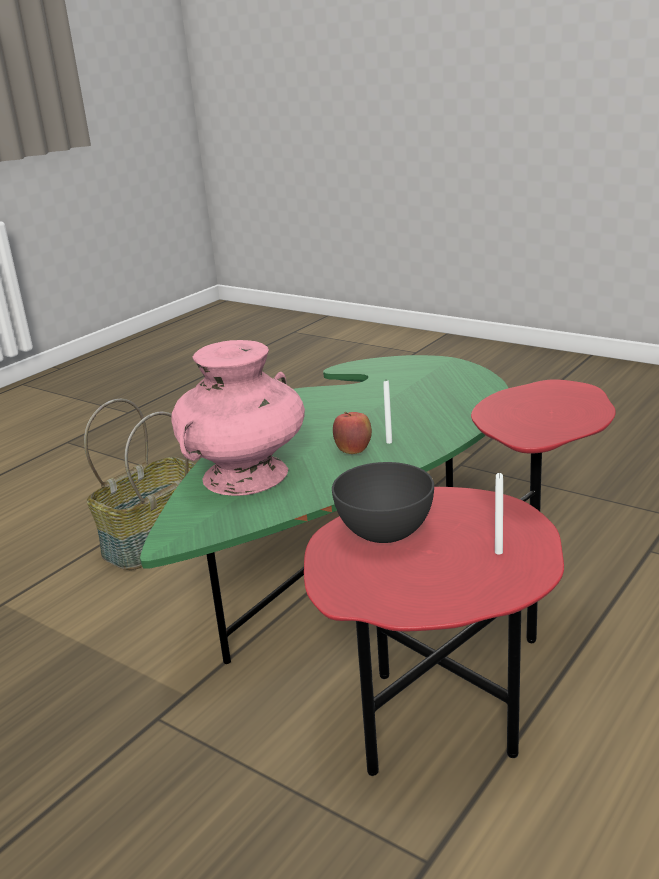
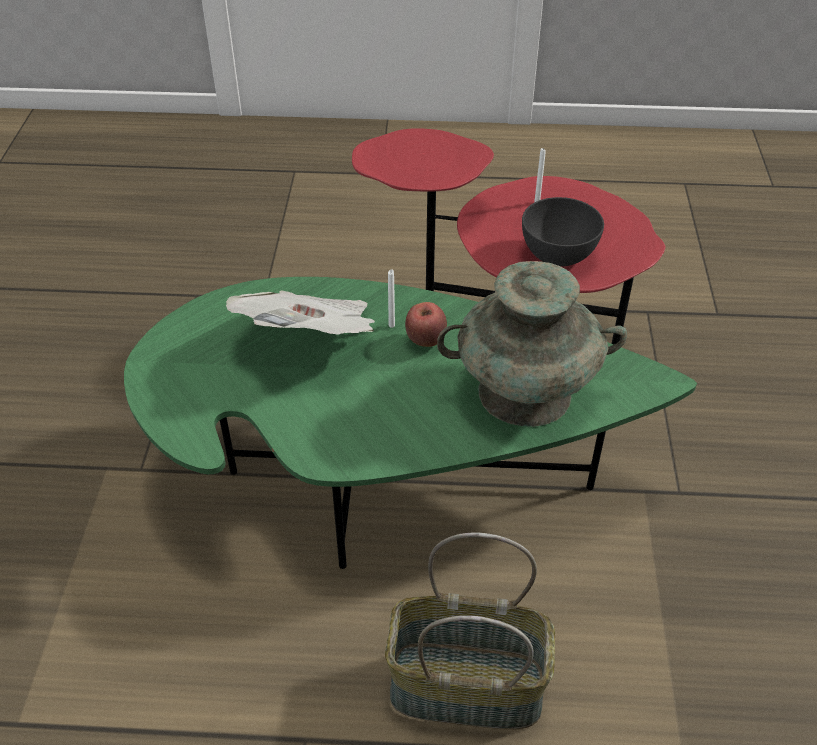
camera: 125 degrees left, 20 degrees up
pink vase [171,340,305,496] -> turquoise vase [437,261,627,427]
none -> newspaper [226,290,375,334]

